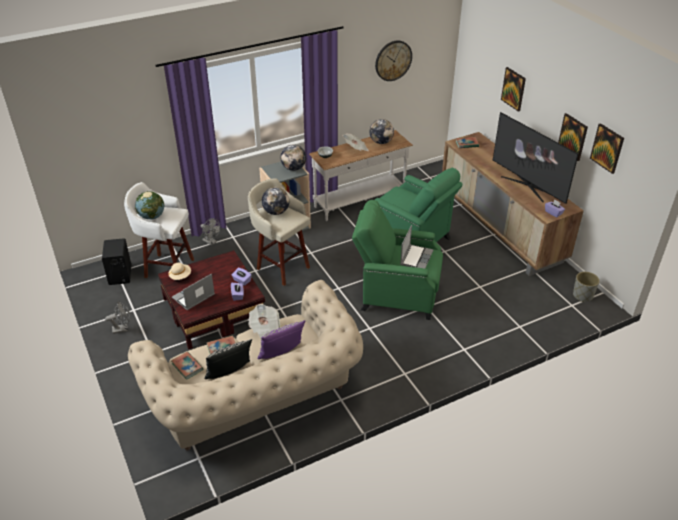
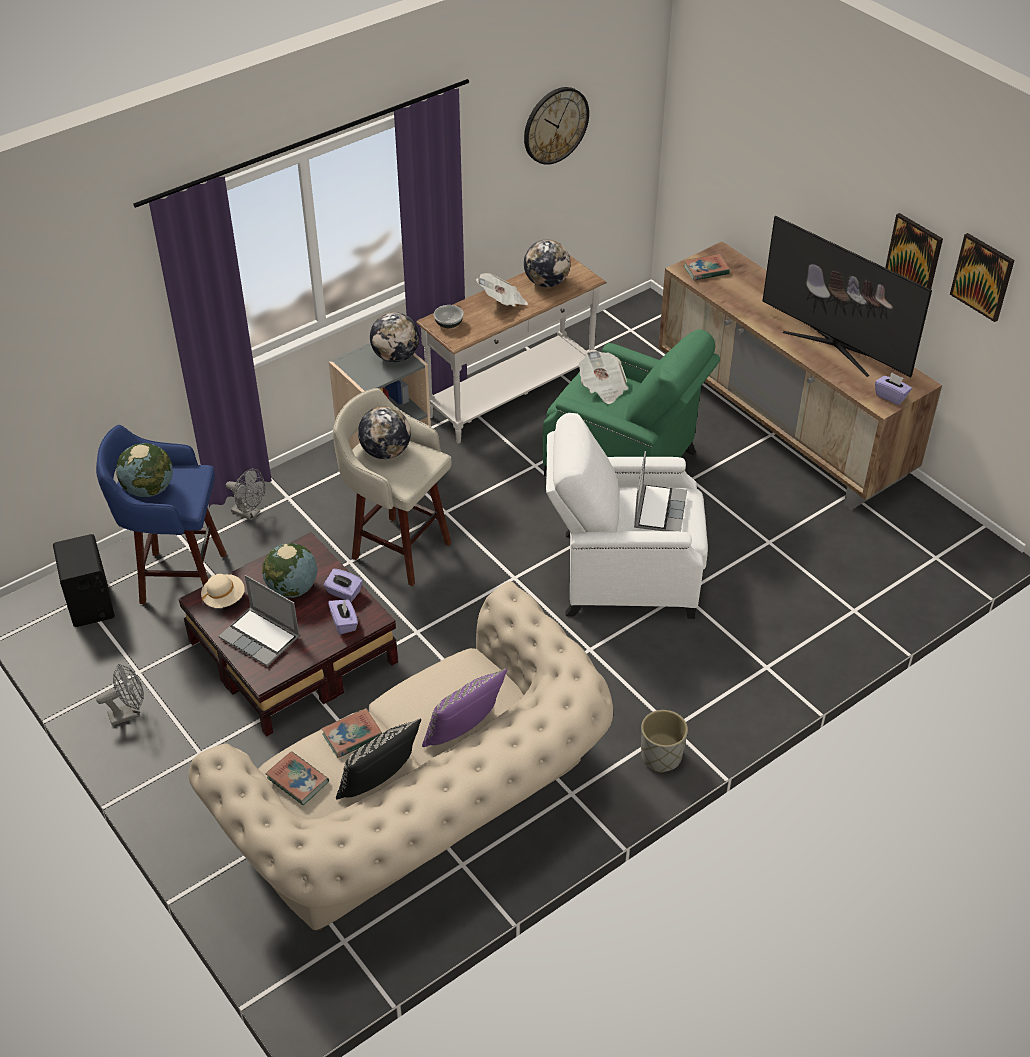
camera: 10 degrees left, 5 degrees up
white stool [124,182,194,278] -> blue stool [96,425,227,604]
laptop [172,274,215,310] -> laptop turned 90 degrees counterclockwise [219,575,300,666]
newspaper [248,304,280,339] -> newspaper moved to [578,349,628,404]
green armchair [352,200,443,320] -> white armchair [546,413,708,619]
picture [501,67,526,112] -> none
grey planter [573,272,599,302] -> grey planter moved to [641,710,688,773]
none -> globe [262,543,318,598]

